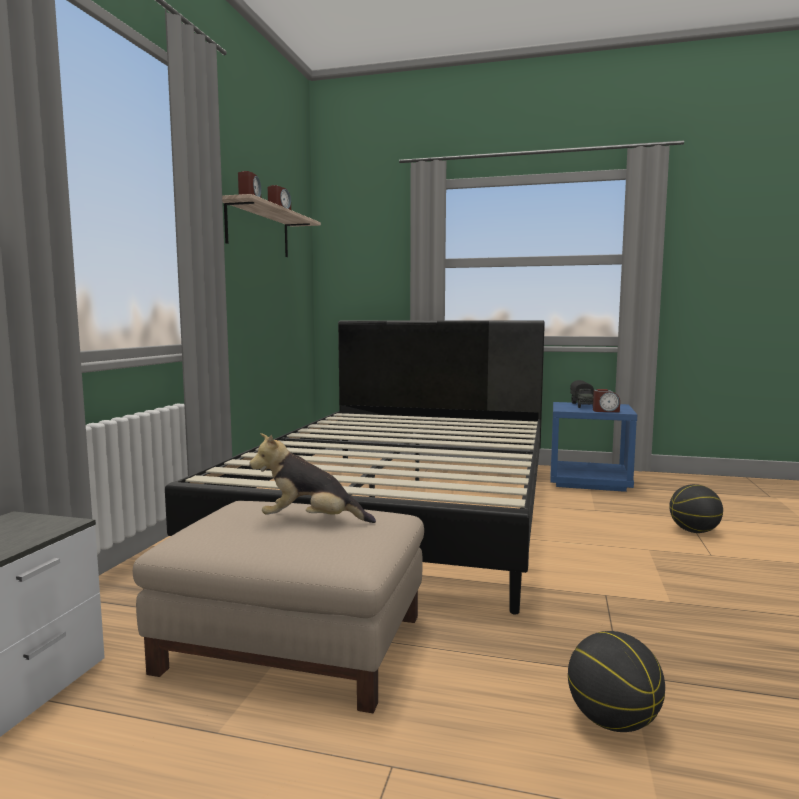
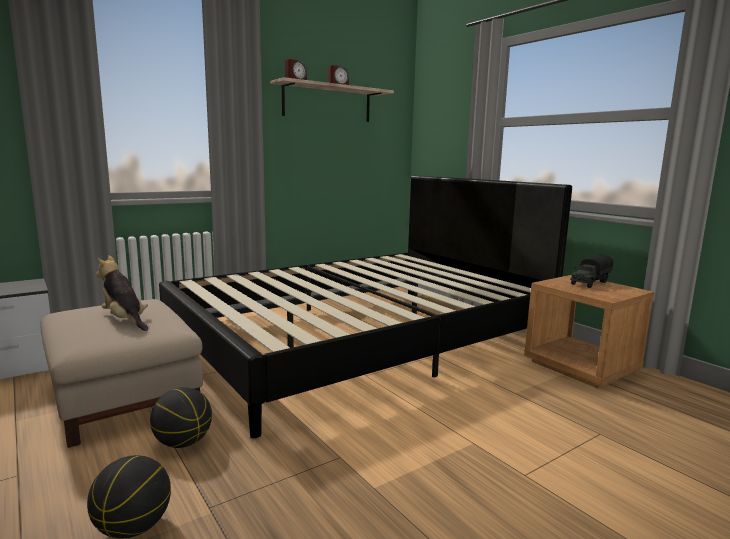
camera: 40 degrees right, 5 degrees up
blue nightstand [550,402,637,492] -> brown nightstand [524,275,654,388]
alarm clock [593,389,620,412] -> none
basketball [669,484,723,533] -> basketball moved to [150,387,212,448]

